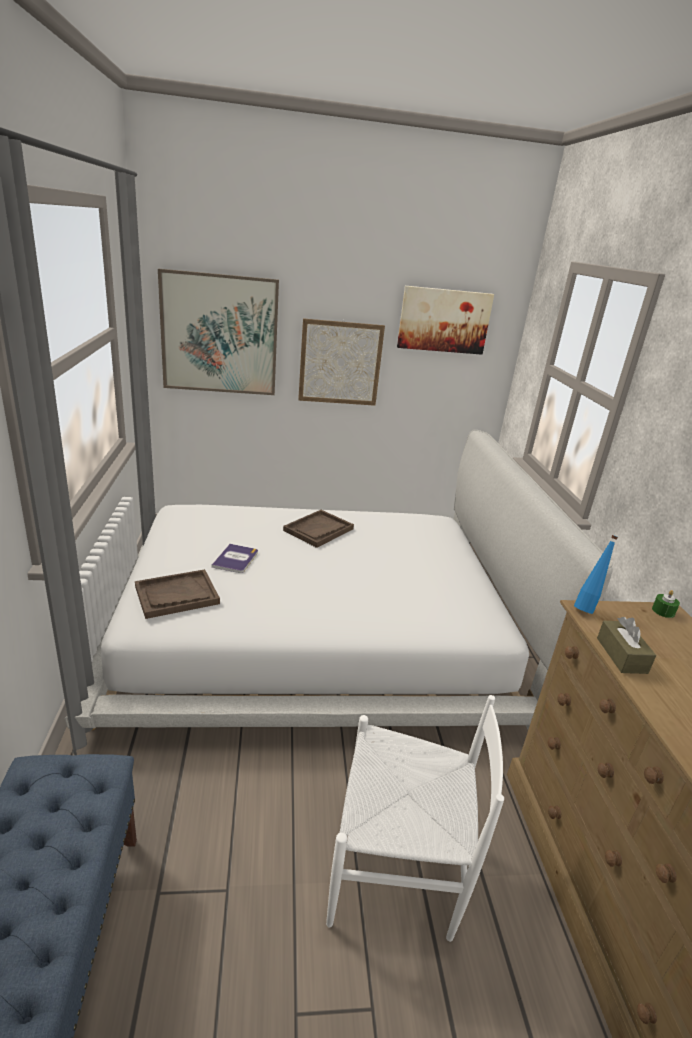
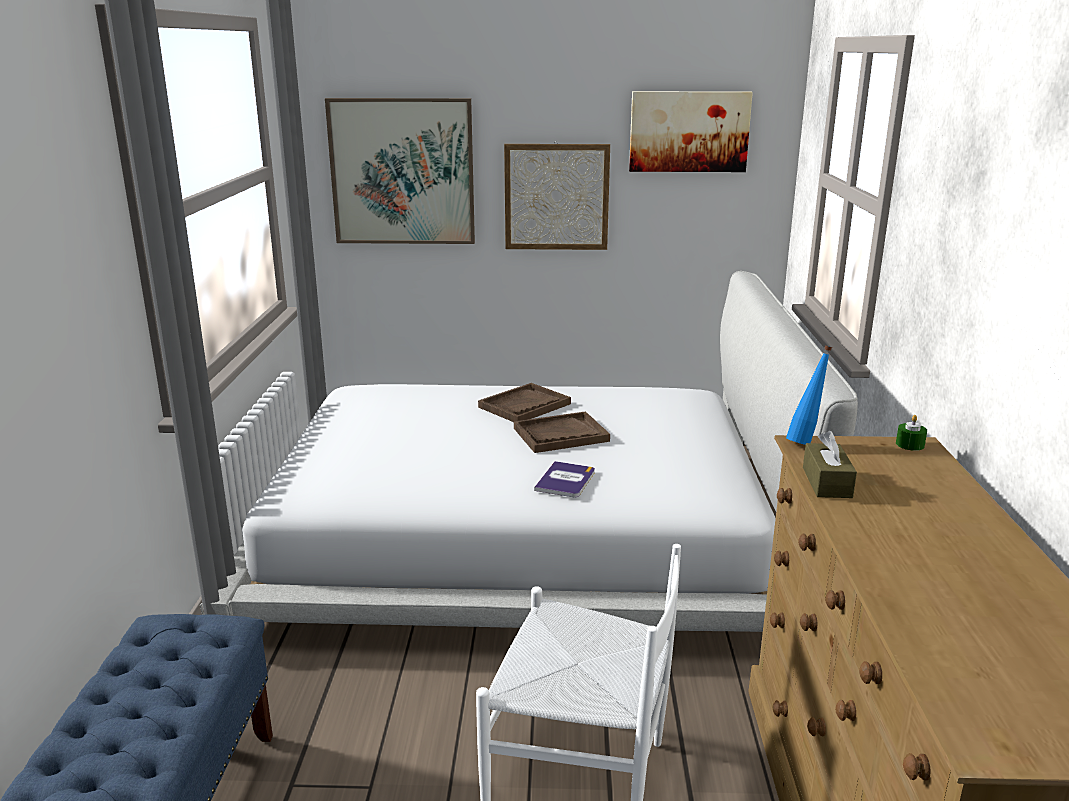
camera: 10 degrees right, 5 degrees down
brown tray [135,569,220,619] -> brown tray moved to [514,411,610,453]
book [212,544,258,573] -> book moved to [534,461,595,497]

